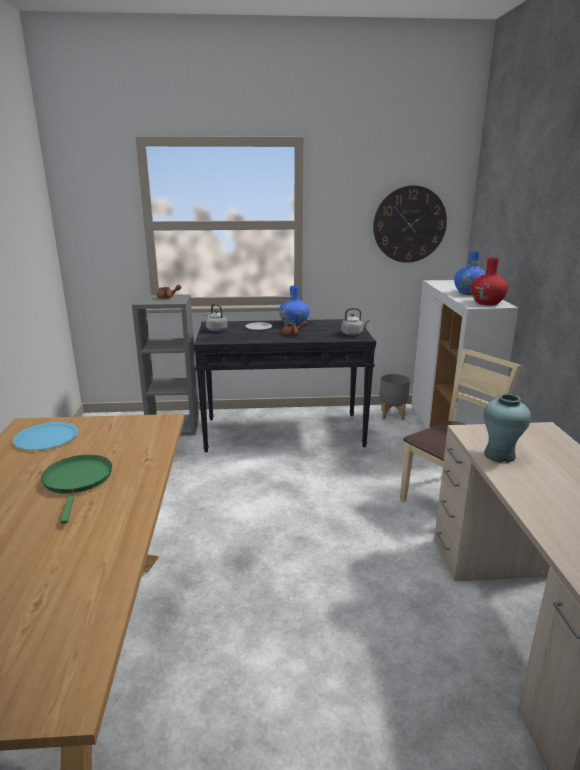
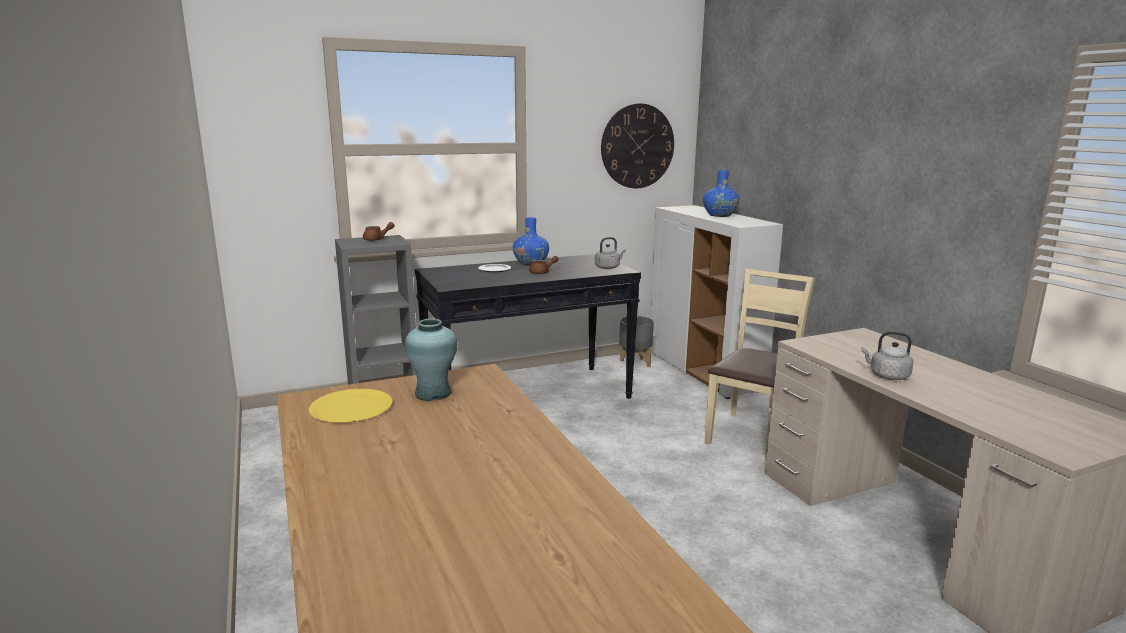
camera: 20 degrees left, 5 degrees down
blue plate [13,422,78,450] -> yellow plate [309,389,392,423]
green frying pan [41,455,112,524] -> none
grey kettle [206,304,227,332] -> grey kettle moved to [861,331,914,380]
red vase [471,258,508,306] -> none
turquoise vase [484,394,531,463] -> turquoise vase moved to [405,318,457,401]

